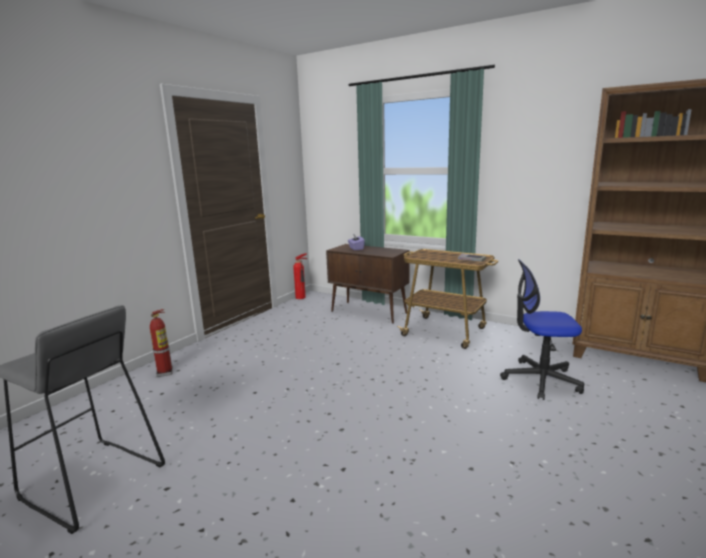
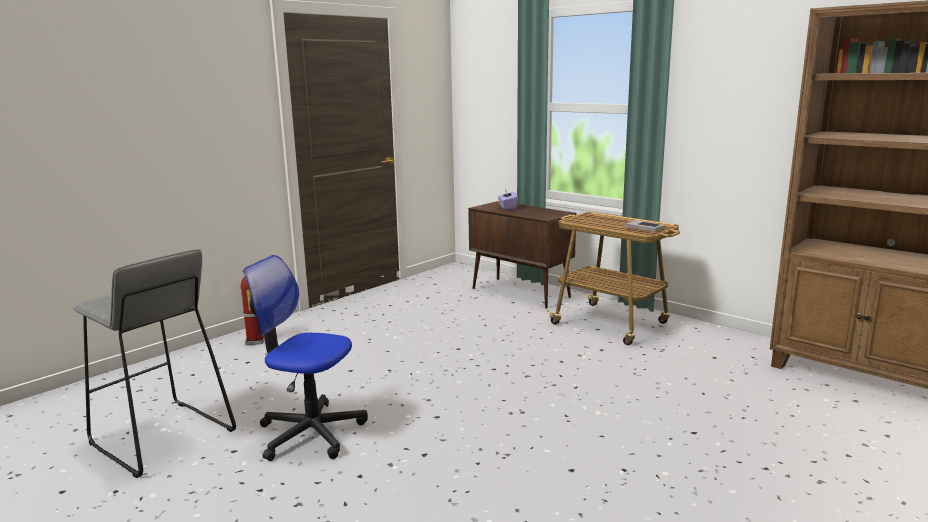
camera: 10 degrees right, 0 degrees up
fire extinguisher [293,253,308,299] -> none
office chair [500,259,584,400] -> office chair moved to [244,255,368,461]

